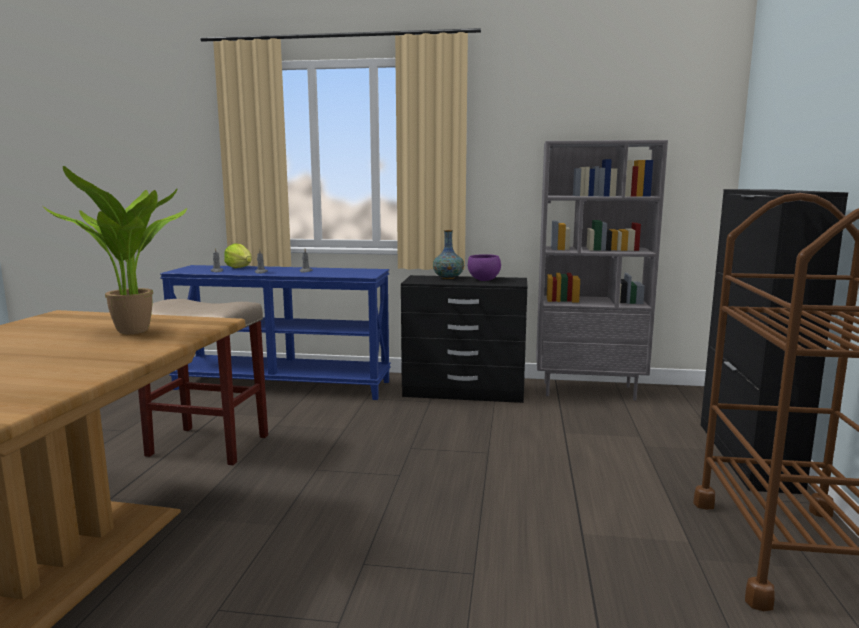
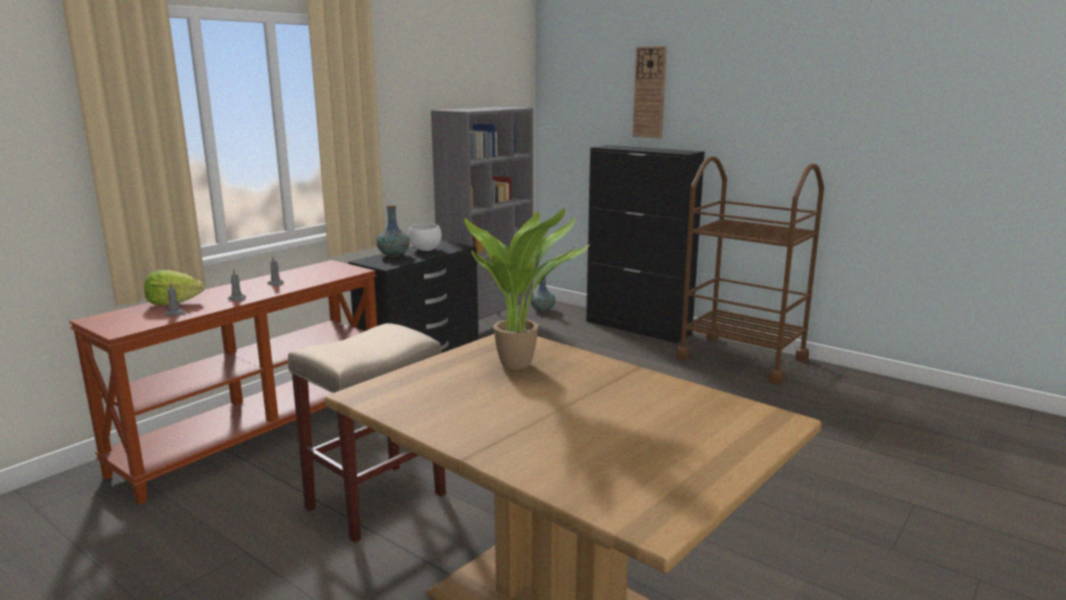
camera: 60 degrees left, 5 degrees up
blue console table [160,265,391,400] -> brown console table [69,260,377,505]
purple bowl [468,254,501,281] -> white bowl [409,224,442,251]
none -> vase [530,277,556,312]
none -> wall clock [633,46,667,138]

